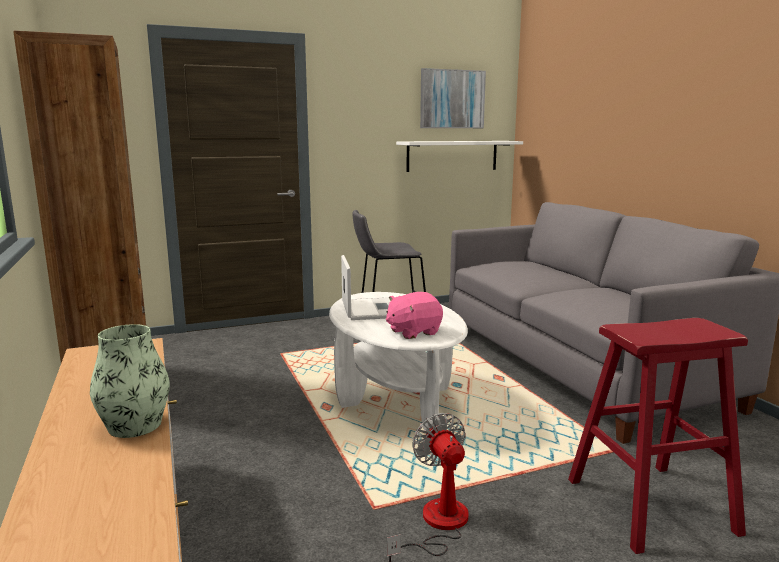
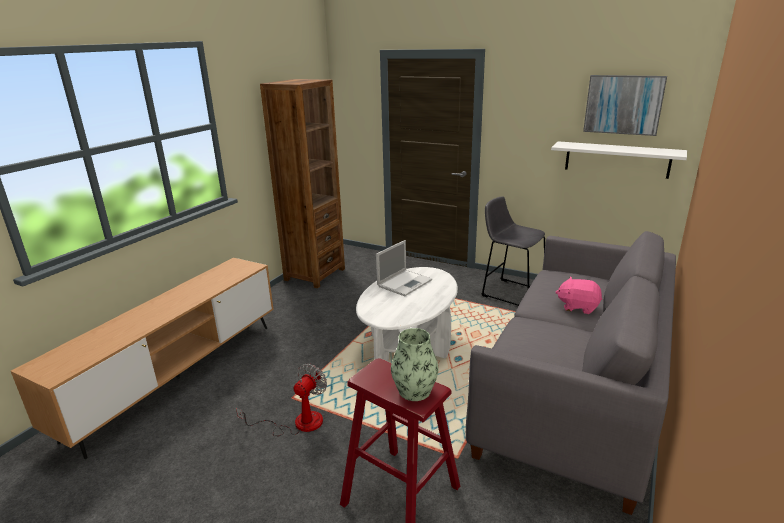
camera: 50 degrees right, 10 degrees up
vase [90,324,170,438] -> vase moved to [391,328,439,401]
pink plush toy [386,292,443,339] -> pink plush toy moved to [556,277,602,314]

